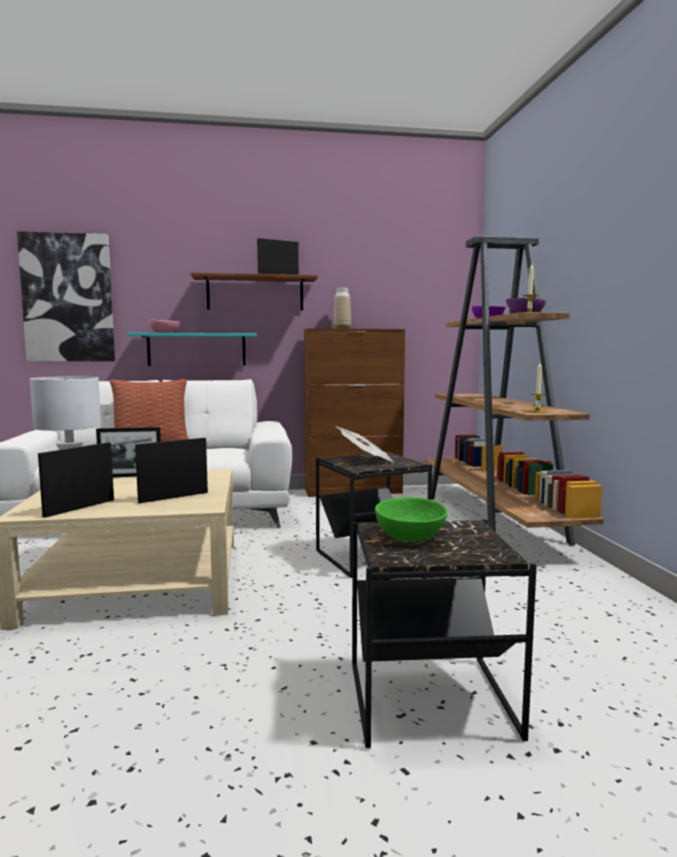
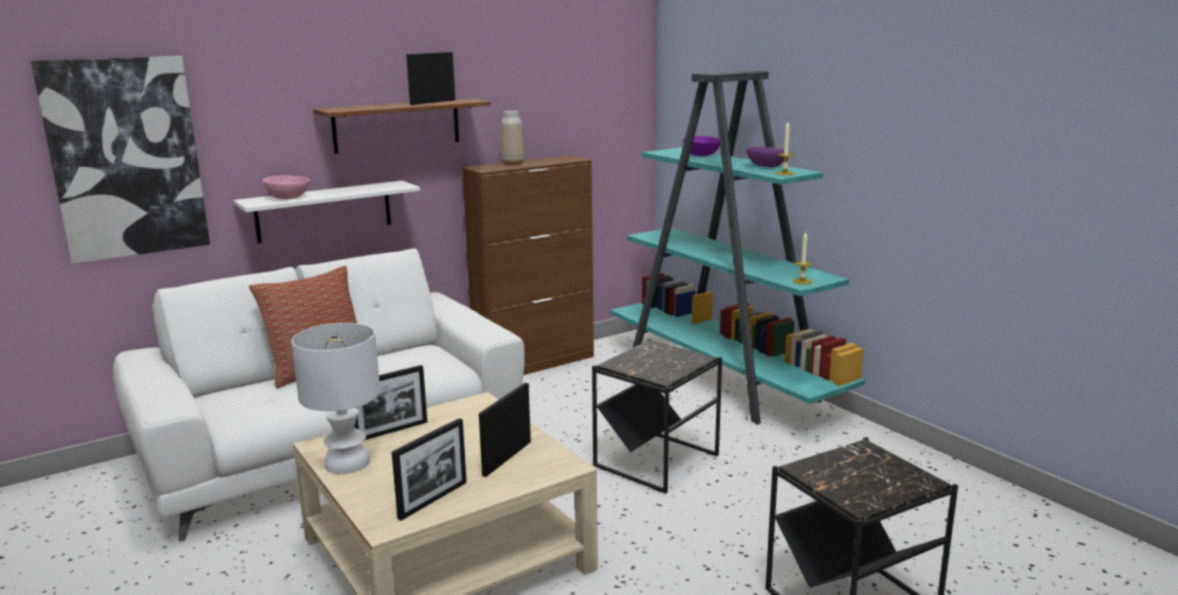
camera: 25 degrees left, 10 degrees up
picture frame [38,442,114,518] -> picture frame turned 150 degrees counterclockwise [392,418,467,521]
turquoise shelf [127,333,257,366] -> white shelf [234,181,420,243]
newspaper [335,426,394,462] -> none
green bowl [375,497,448,542] -> none
brown bookcase [424,236,604,545] -> turquoise bookcase [610,71,865,424]

